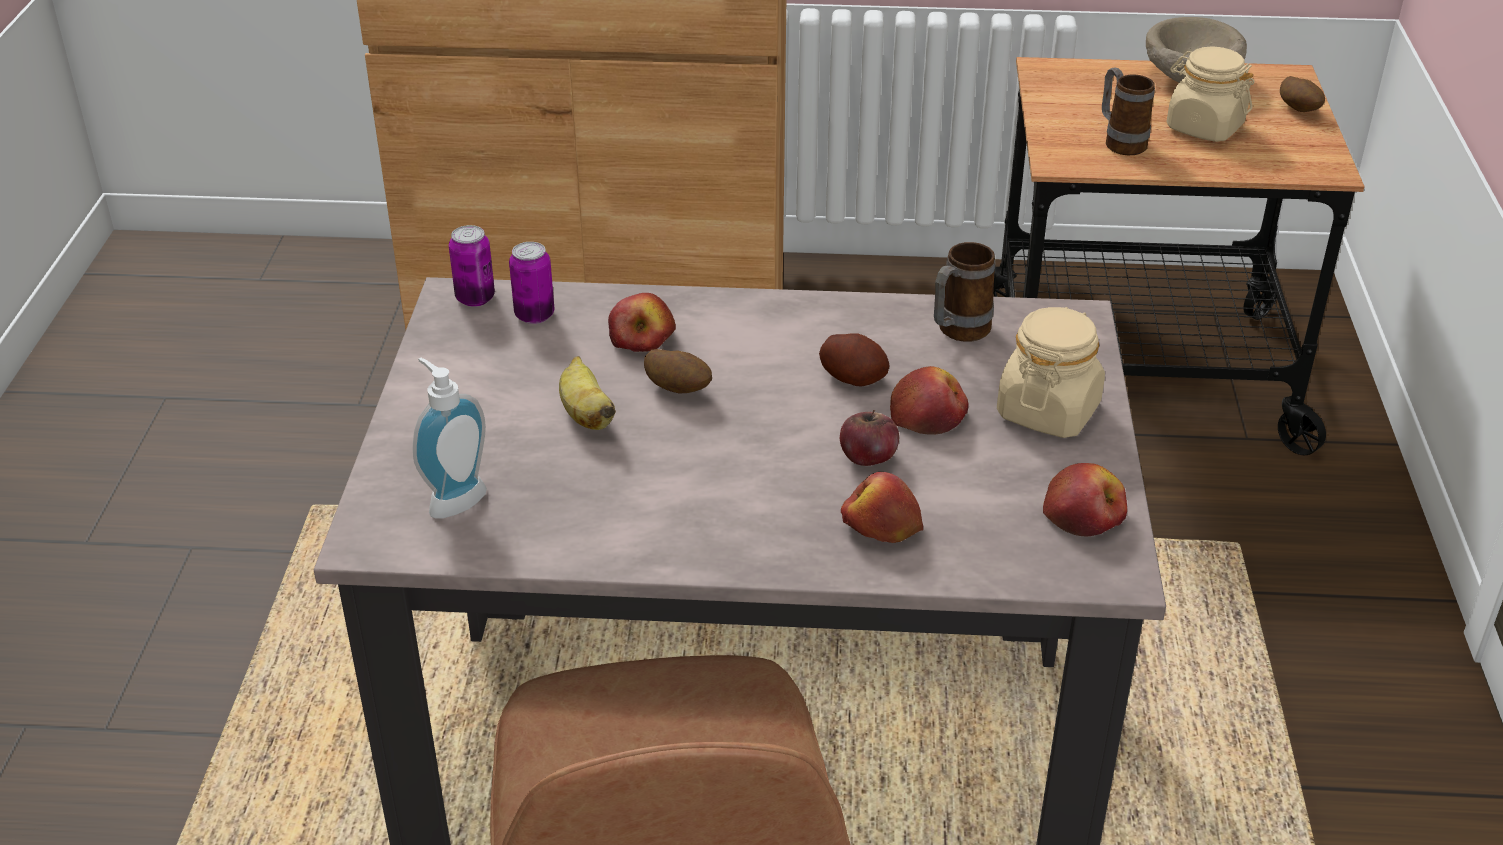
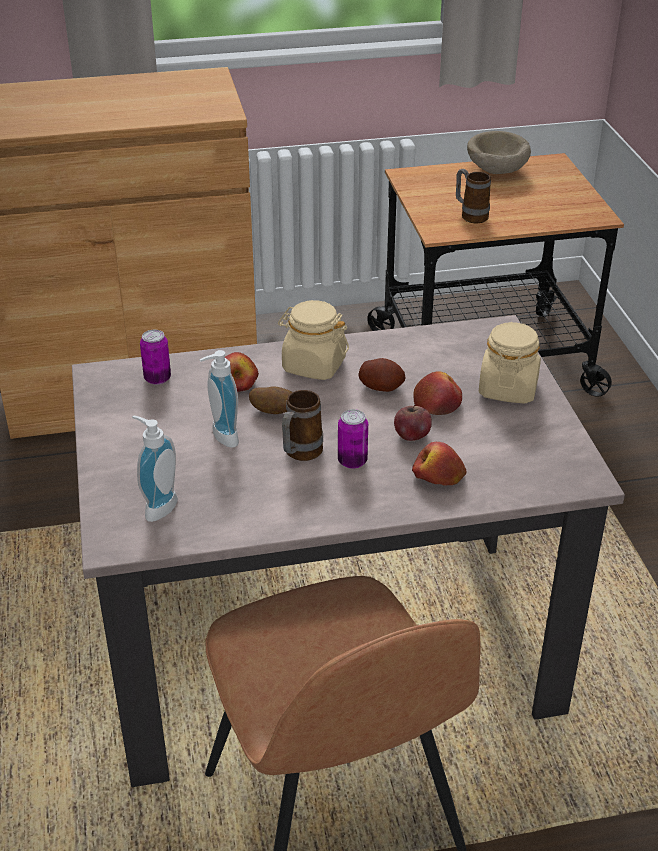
camera: 15 degrees left, 0 degrees up
can [449,225,495,307] -> can moved to [338,409,368,469]
banana [559,356,616,430] -> soap dispenser [199,350,239,448]
mug [934,242,995,342] -> mug moved to [282,390,323,461]
apple [1043,463,1127,537] -> none
beige jar [1167,47,1255,142] -> beige jar moved to [278,300,349,380]
potato [1280,76,1325,112] -> none

